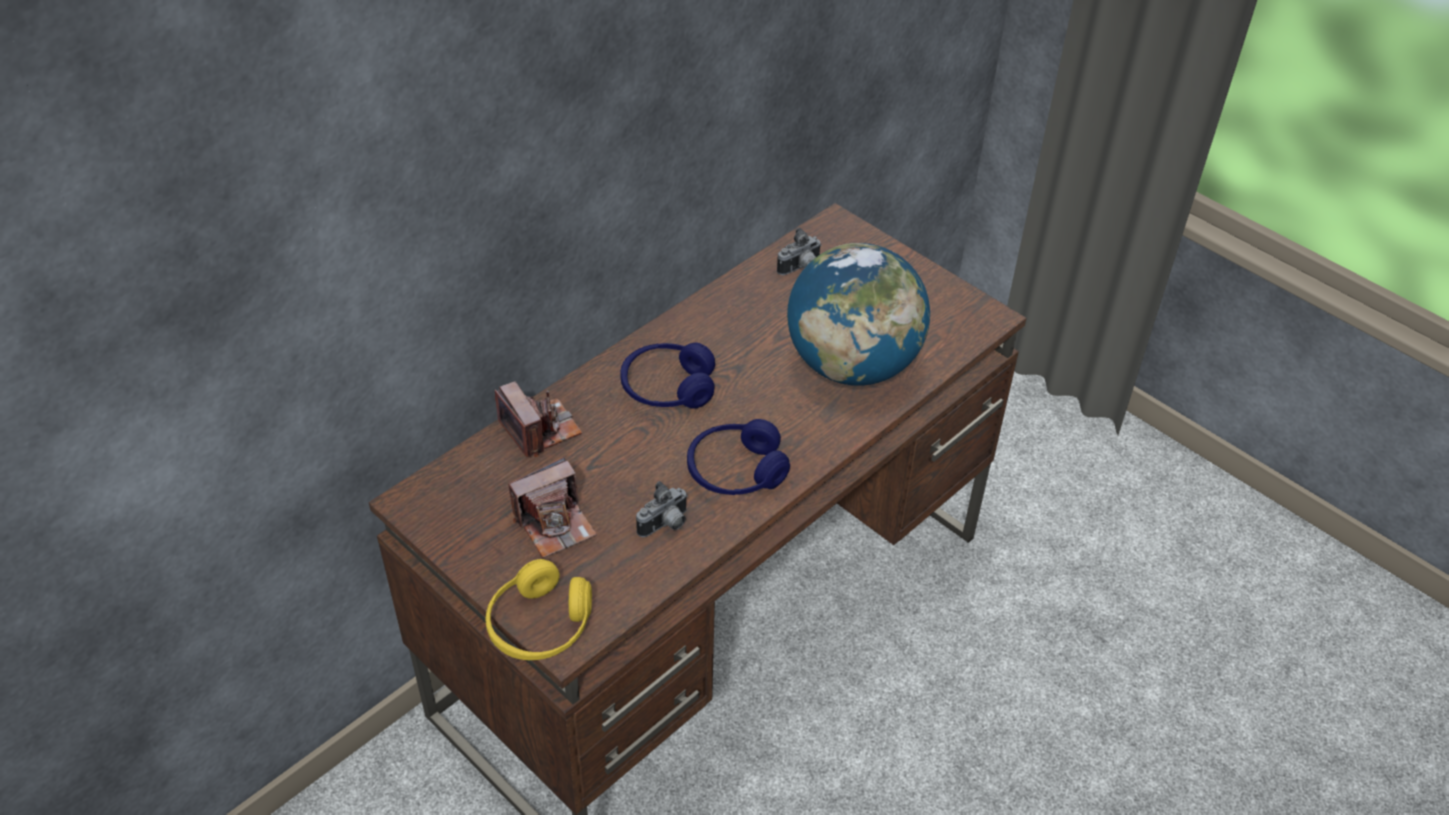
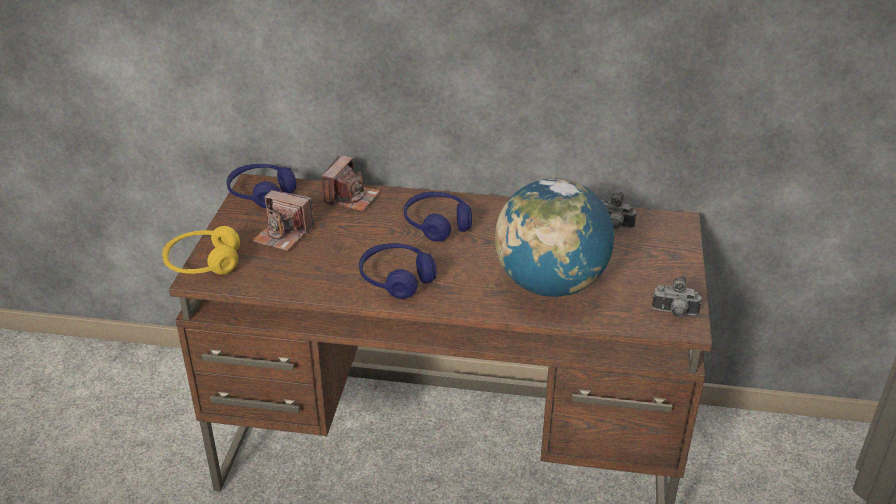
camera: 55 degrees right, 10 degrees down
camera [636,481,688,537] -> camera moved to [652,276,702,318]
none -> blue headphones [227,164,297,208]

